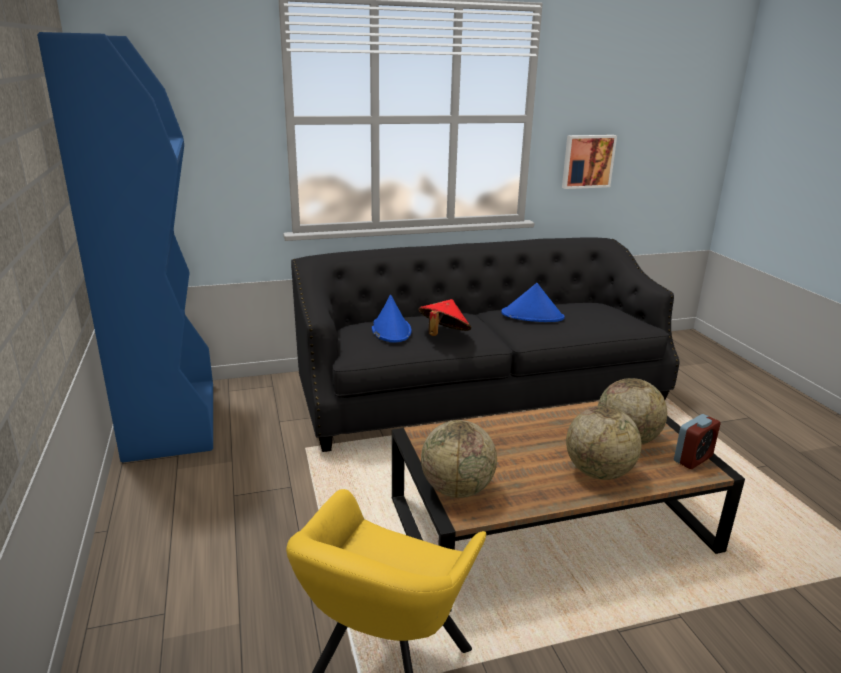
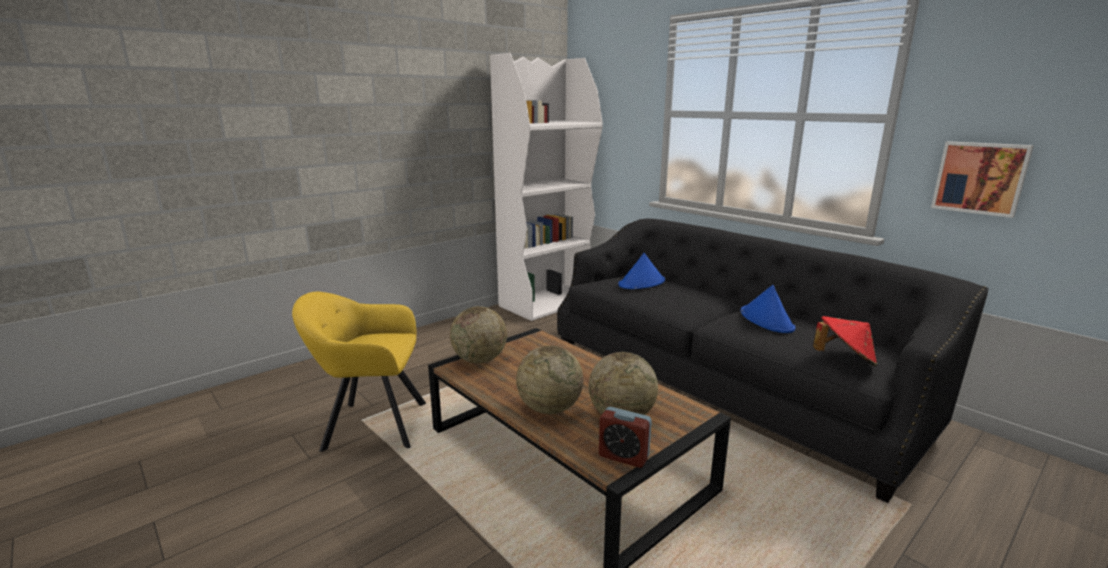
camera: 65 degrees right, 5 degrees down
blue bookcase [37,32,213,463] -> white bookcase [490,53,603,321]
red hat [418,299,471,336] -> red hat moved to [813,316,877,366]

